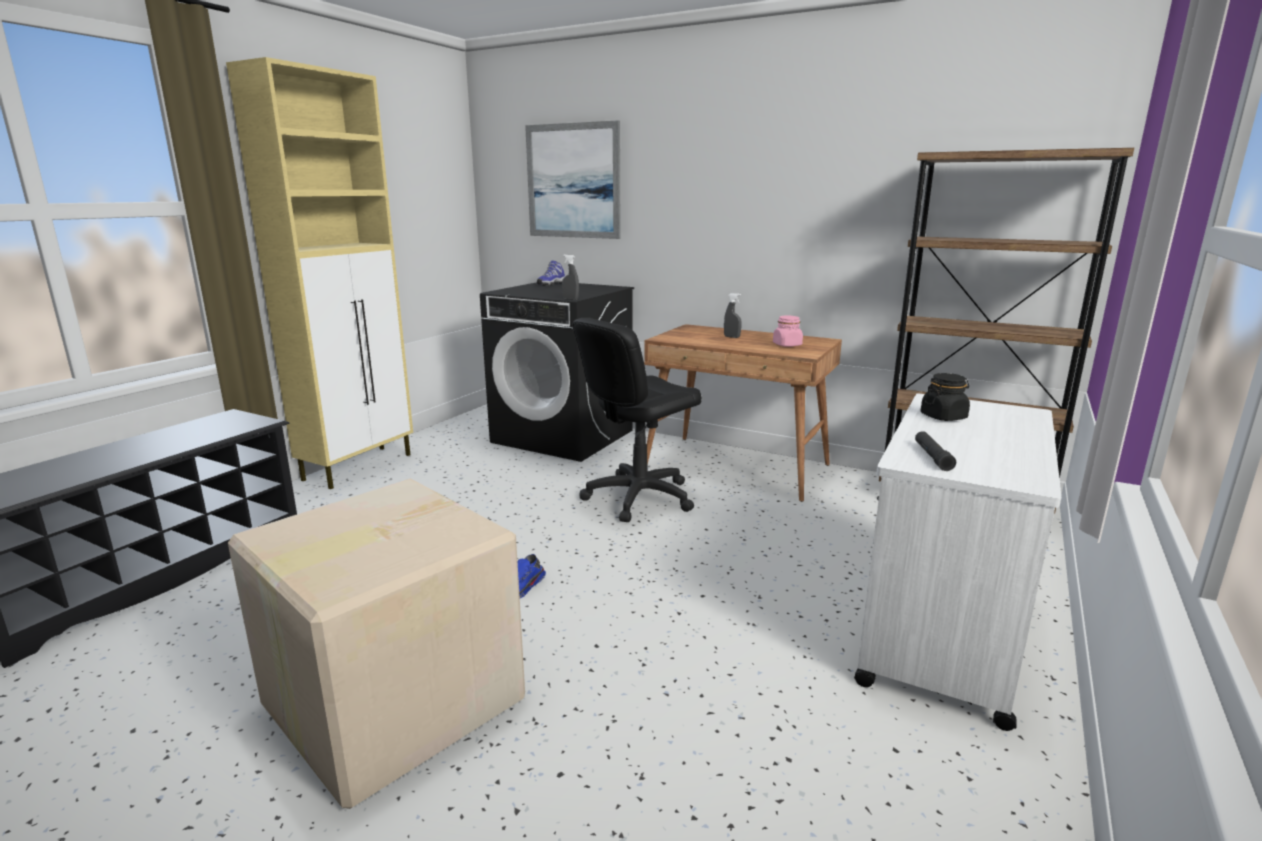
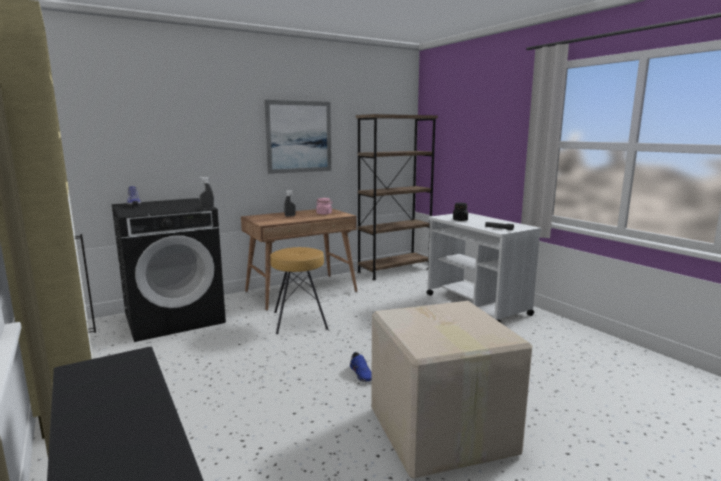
camera: 60 degrees left, 5 degrees down
picture [525,120,621,239] -> picture moved to [264,100,331,174]
black office chair [572,318,702,522] -> brown stool [270,247,328,334]

